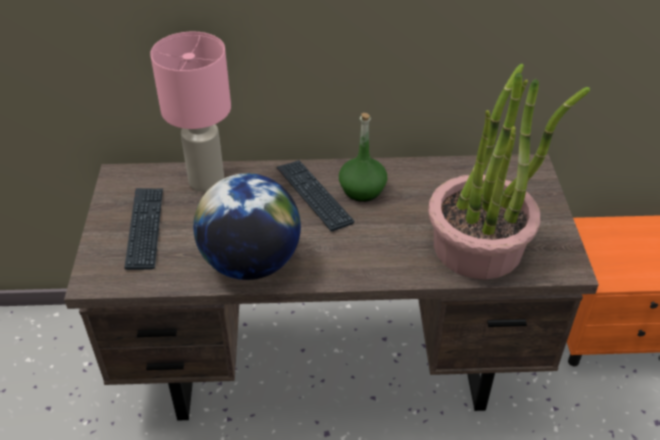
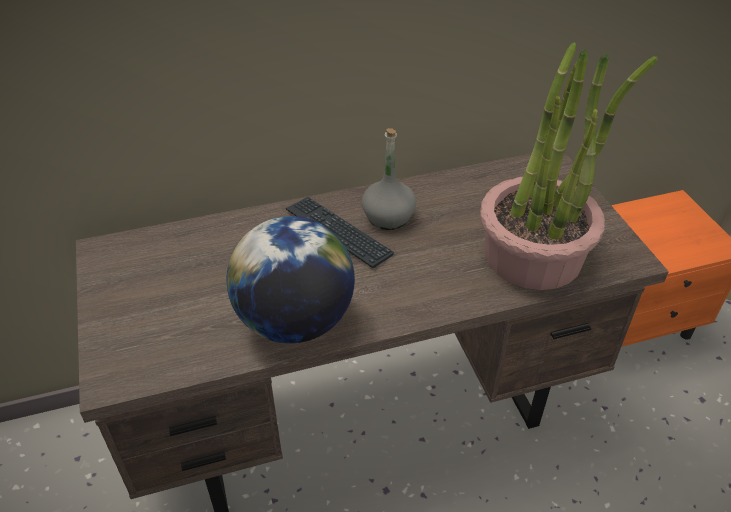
camera: 15 degrees left, 0 degrees up
keyboard [124,188,163,270] -> none
pink table lamp [150,32,231,192] -> none
green bottle [339,113,387,202] -> grey bottle [362,128,416,230]

